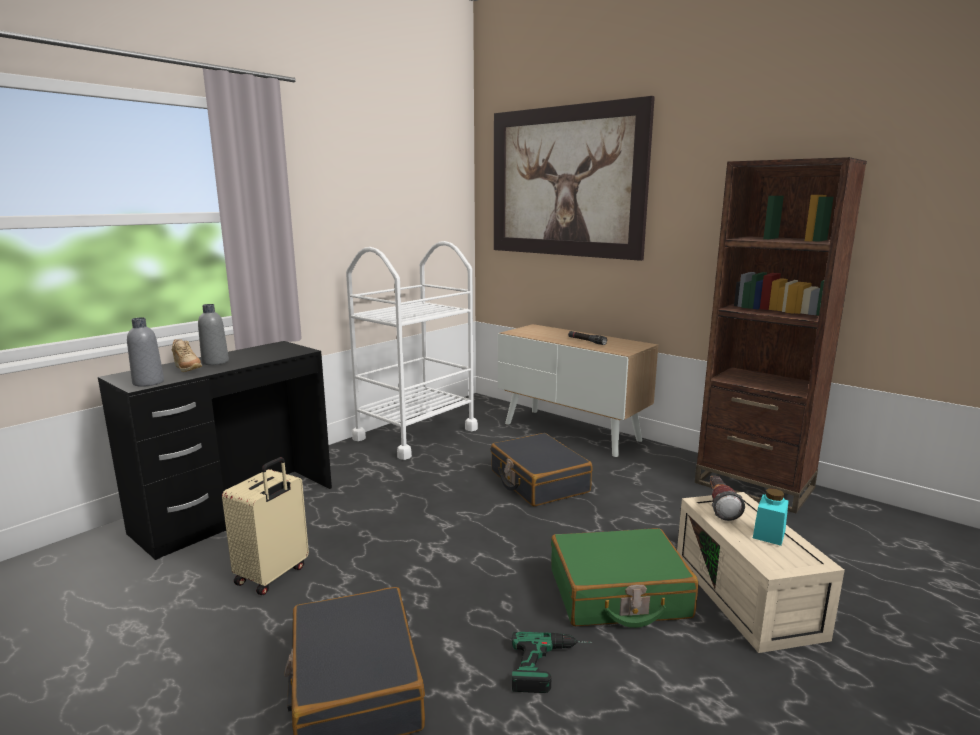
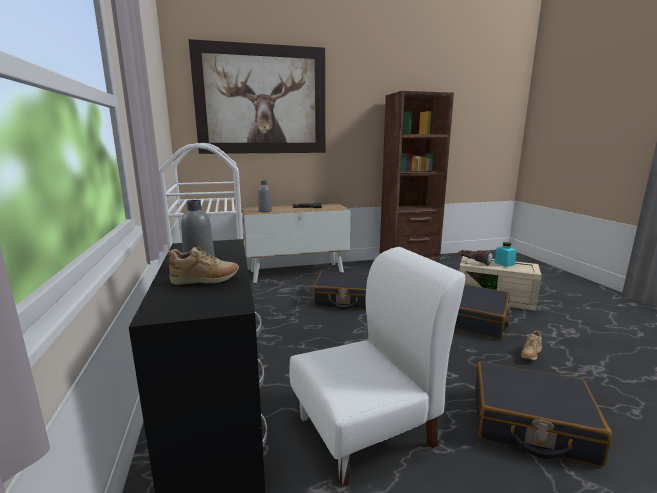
camera: 55 degrees left, 0 degrees up
grey bottle [127,317,164,387] -> grey bottle moved to [258,181,272,212]
beige suitcase [222,457,309,595] -> white chair [289,247,466,487]
power drill [512,632,592,693] -> beige shoe [521,330,542,360]
green suitcase [551,528,698,628] -> black suitcase [455,285,511,339]

